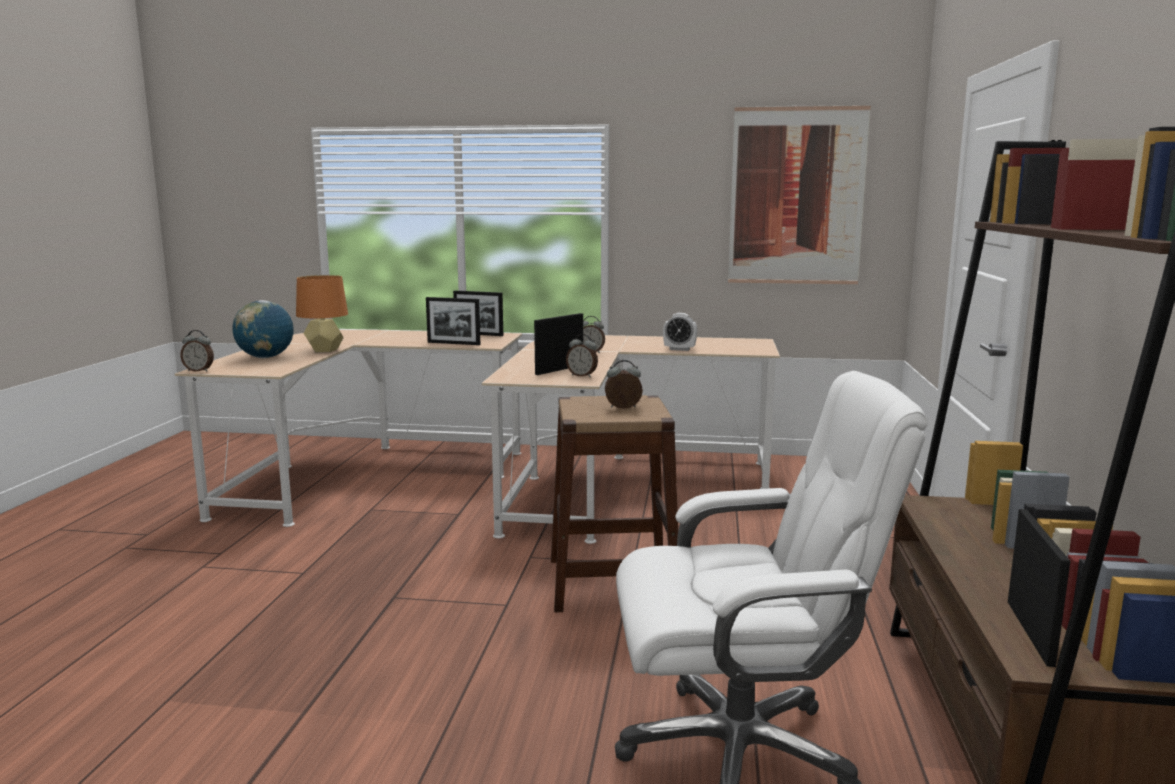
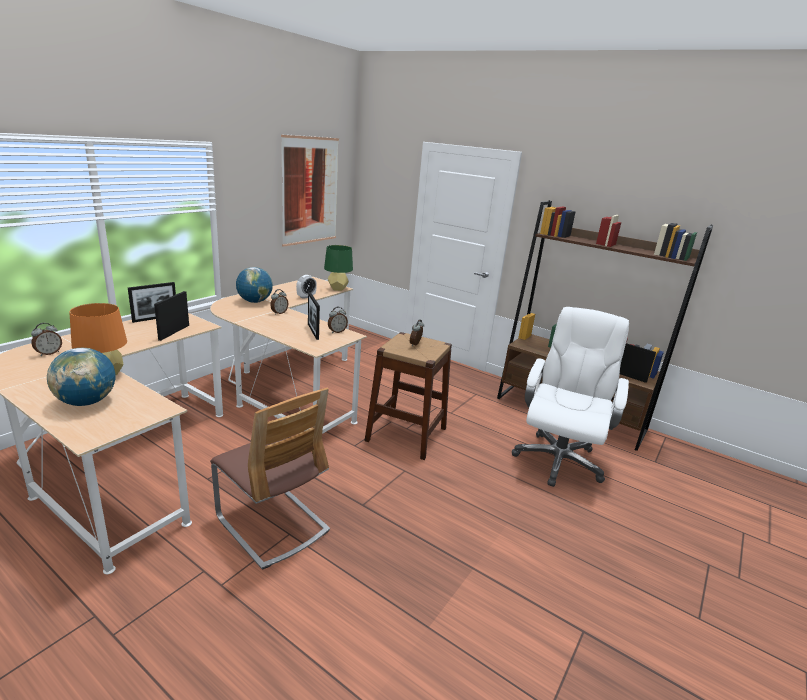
camera: 65 degrees left, 10 degrees up
alarm clock [180,330,214,372] -> alarm clock moved to [31,323,62,356]
picture frame [426,297,480,345] -> picture frame turned 150 degrees clockwise [154,291,189,341]
none -> chair [210,388,330,569]
none -> globe [236,267,273,303]
none -> green table lamp [324,245,353,291]

